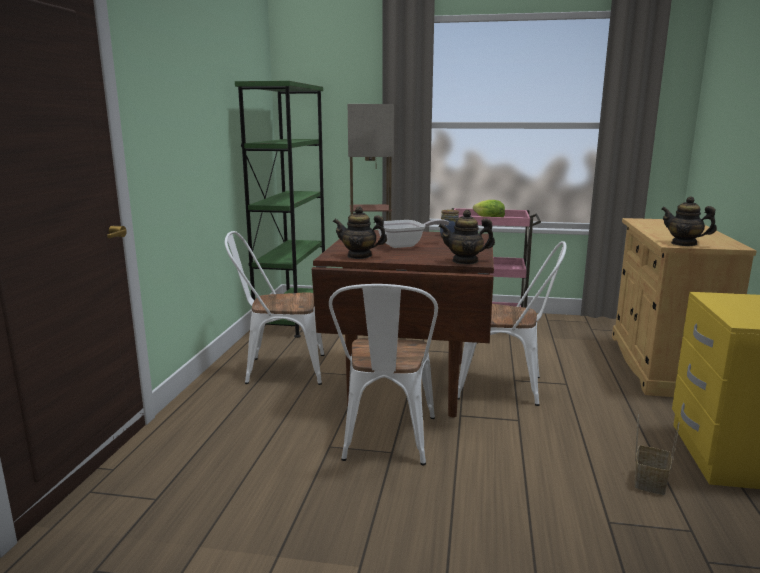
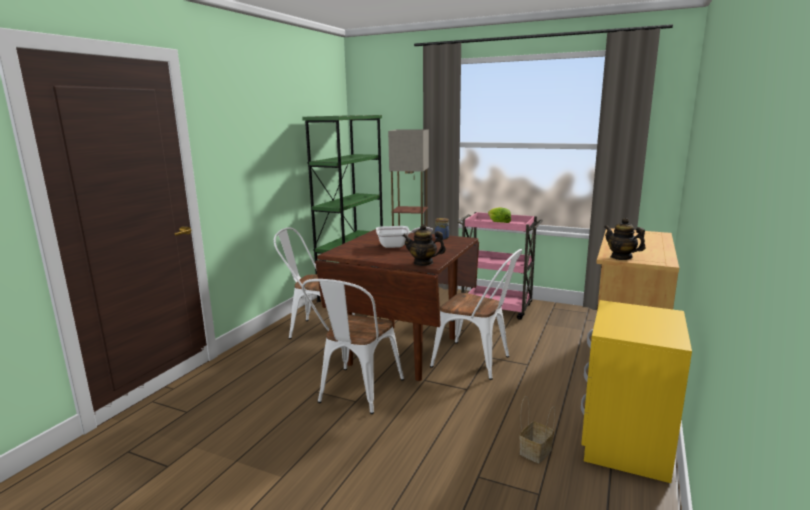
camera: 15 degrees right, 0 degrees up
teapot [333,206,387,259] -> none

